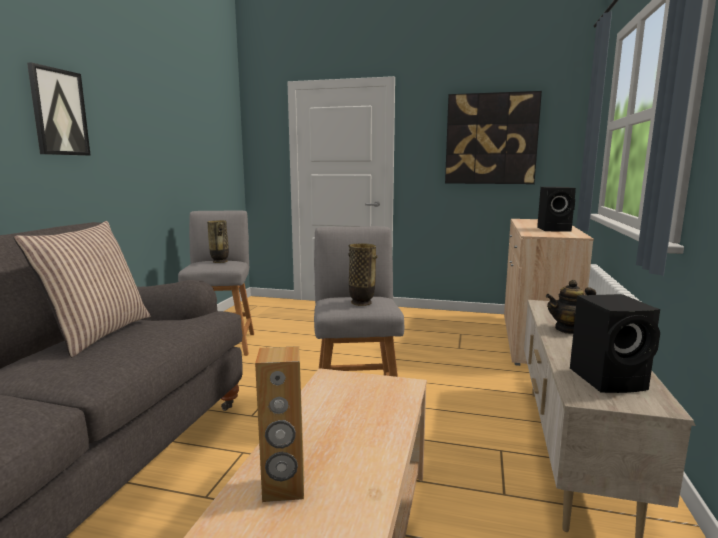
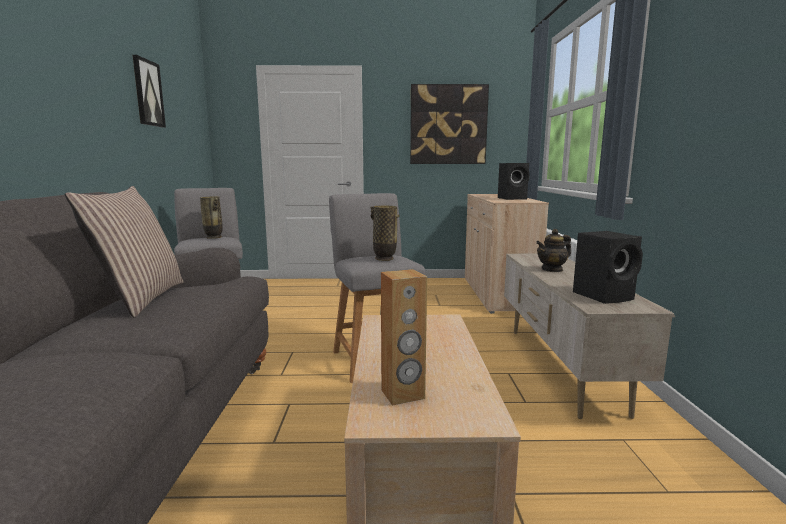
camera: 15 degrees left, 0 degrees up
picture [27,62,91,156] -> picture moved to [133,55,166,127]

